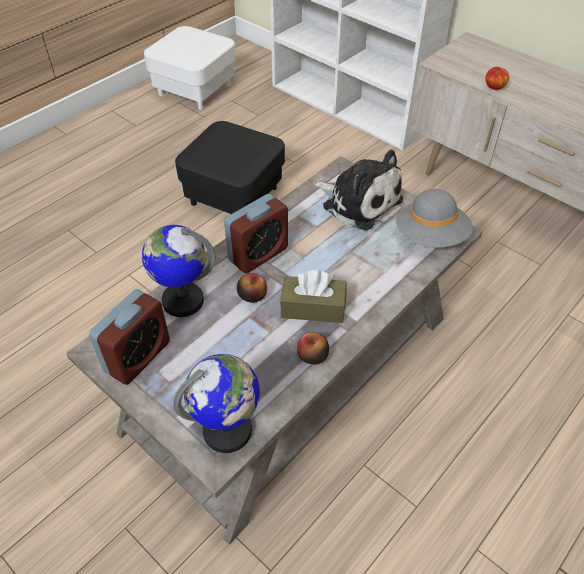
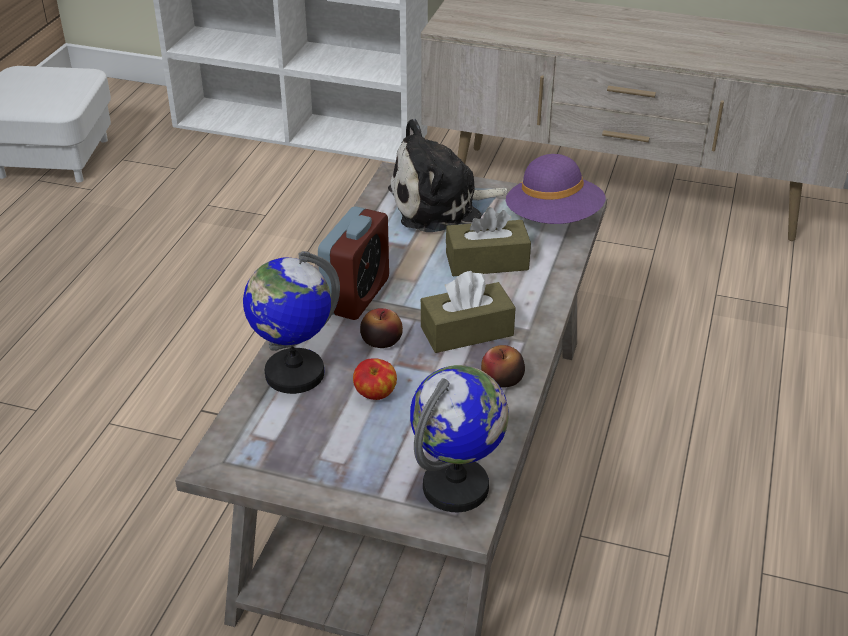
camera: 25 degrees left, 10 degrees down
alarm clock [89,289,170,385] -> none
black ottoman [175,121,285,214] -> none
plush toy [314,150,403,230] -> plush toy turned 150 degrees clockwise [388,119,508,232]
grey hat [396,189,473,248] -> purple hat [506,154,606,224]
apple [485,67,509,90] -> apple moved to [353,358,397,400]
none -> brown tissue box [446,207,531,276]

